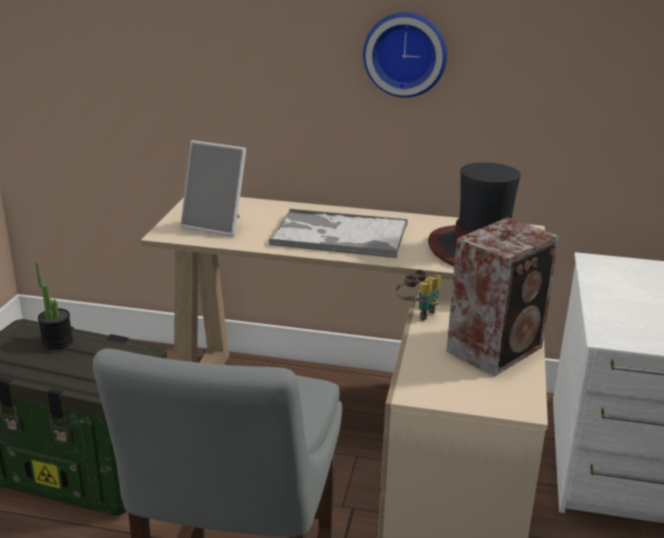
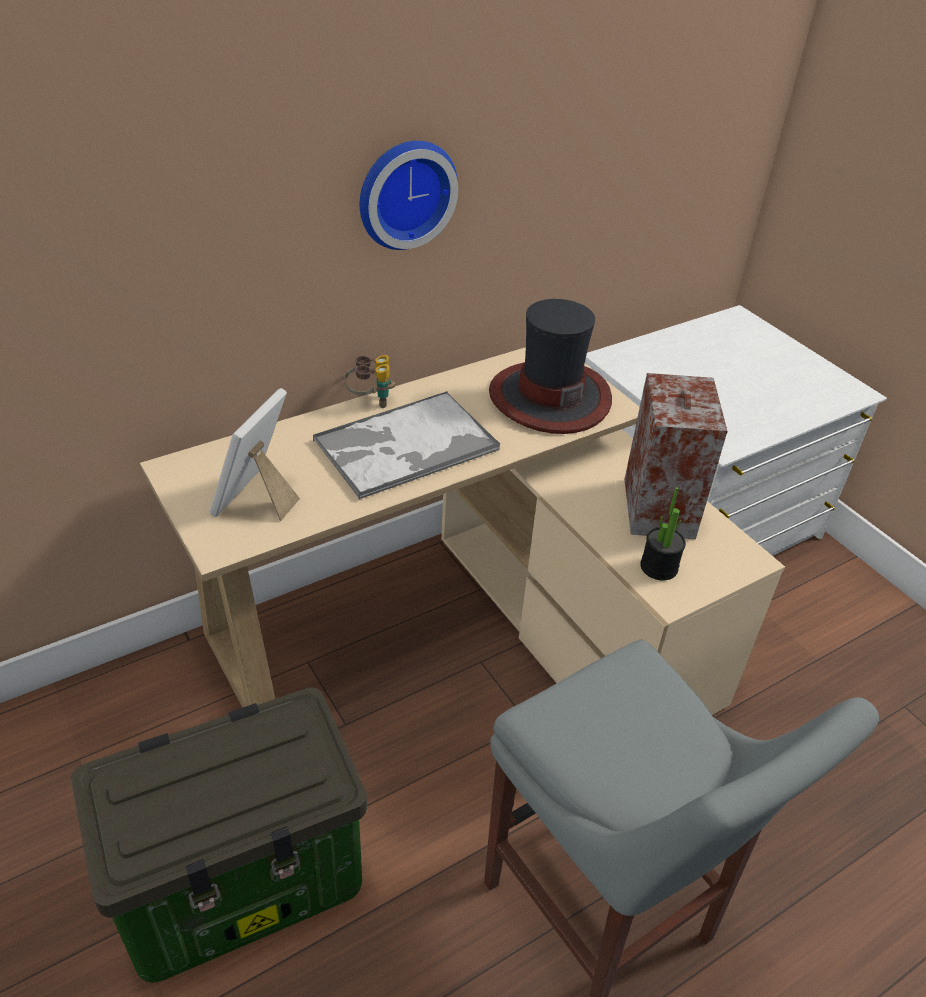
camera: 45 degrees left, 15 degrees up
potted plant [35,262,73,349] -> potted plant moved to [640,487,686,581]
picture frame [180,140,246,237] -> picture frame turned 135 degrees clockwise [210,388,300,521]
binoculars [396,270,441,321] -> binoculars moved to [344,355,395,408]

